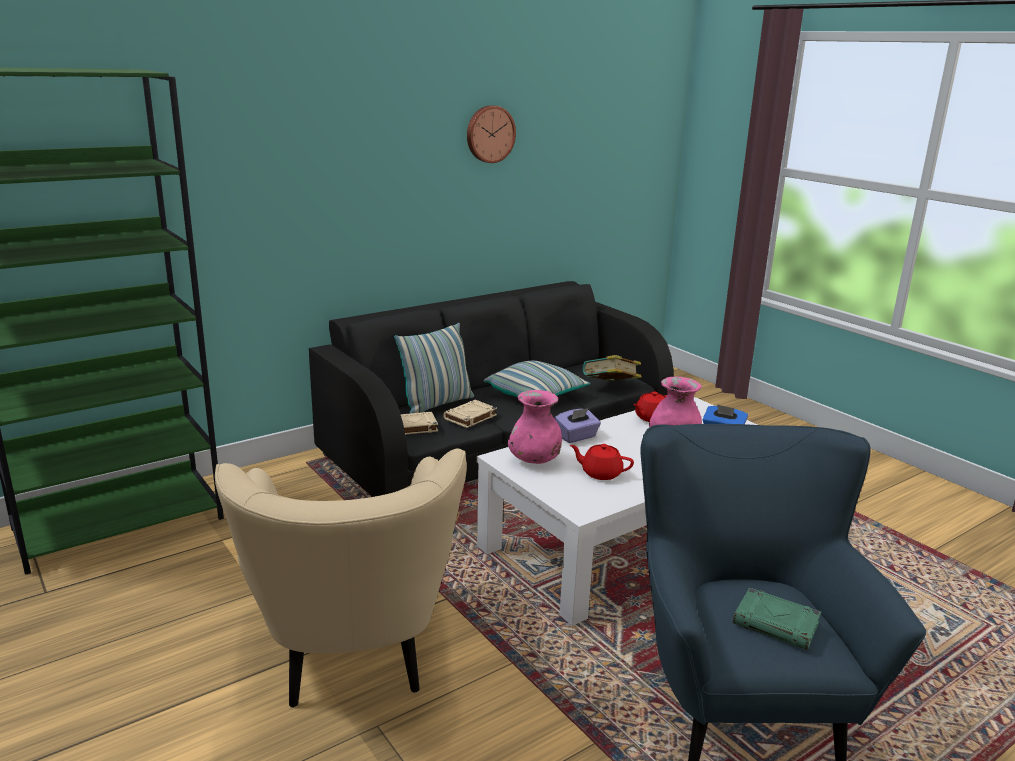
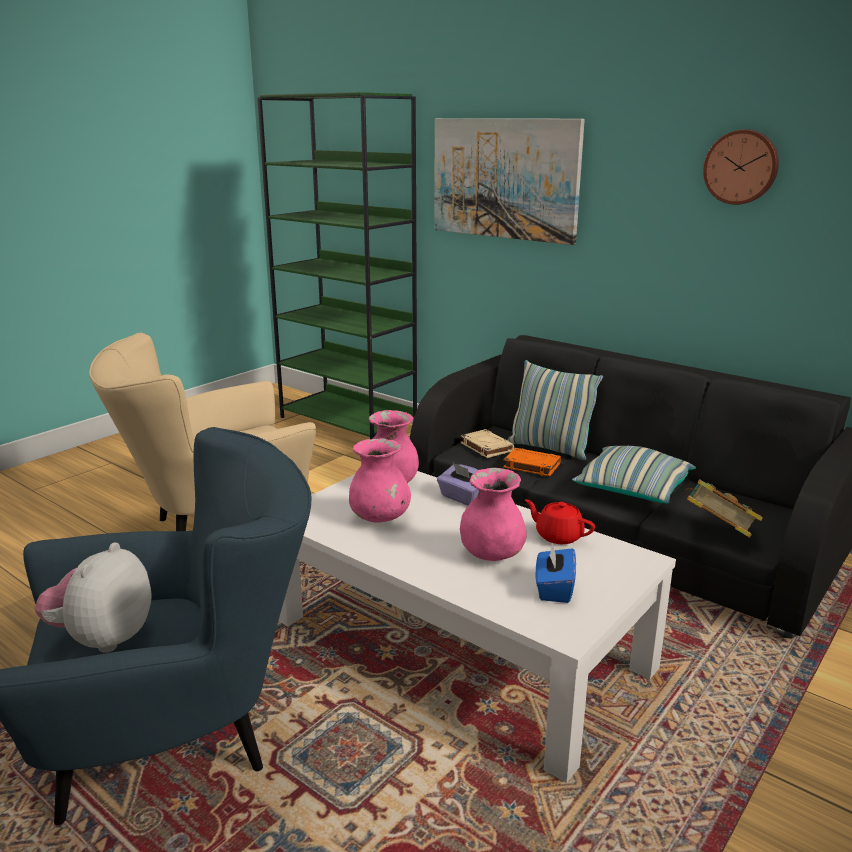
camera: 75 degrees right, 0 degrees up
beige book [443,400,497,428] -> orange book [503,448,561,476]
red teapot [570,444,634,480] -> pink vase [349,438,411,523]
green book [733,588,821,650] -> plush toy [35,542,152,653]
none -> picture [434,118,585,245]

